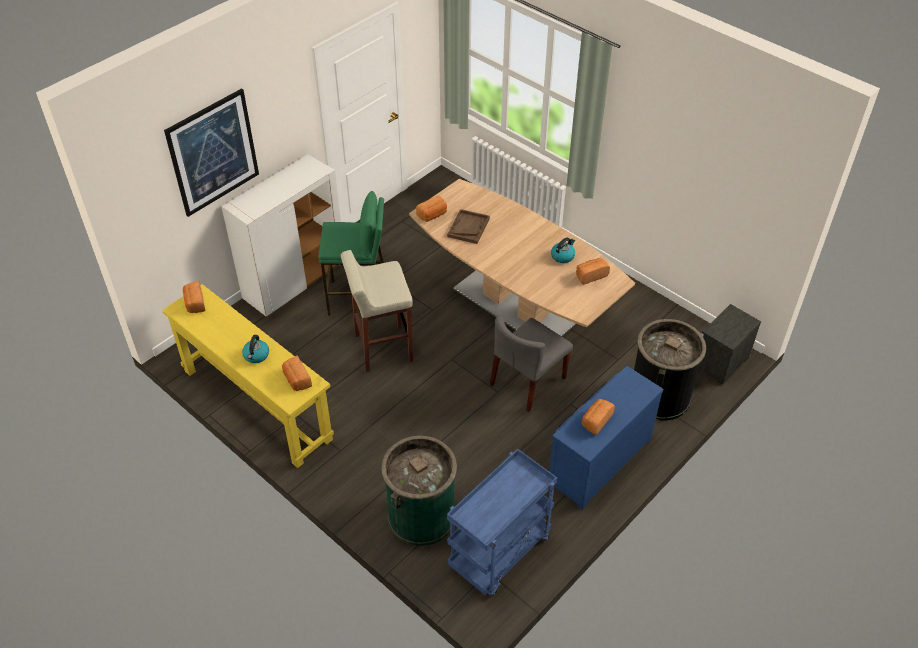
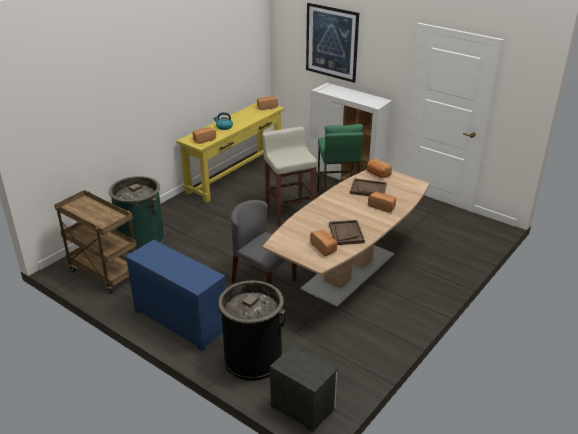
camera: 85 degrees right, 15 degrees down
blue cart [447,449,557,596] -> brown cart [54,190,137,294]
kettle [551,238,575,263] -> brown tray [329,220,365,245]
bread [582,399,615,435] -> bread moved to [368,192,396,213]

